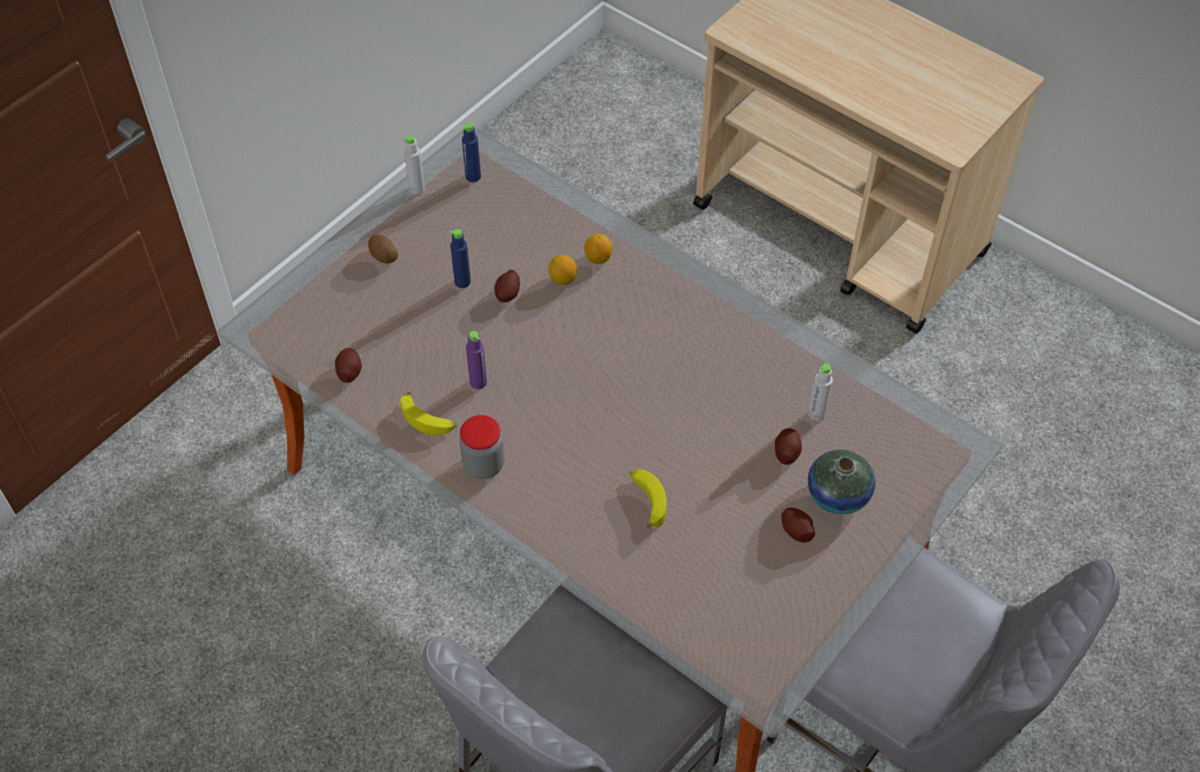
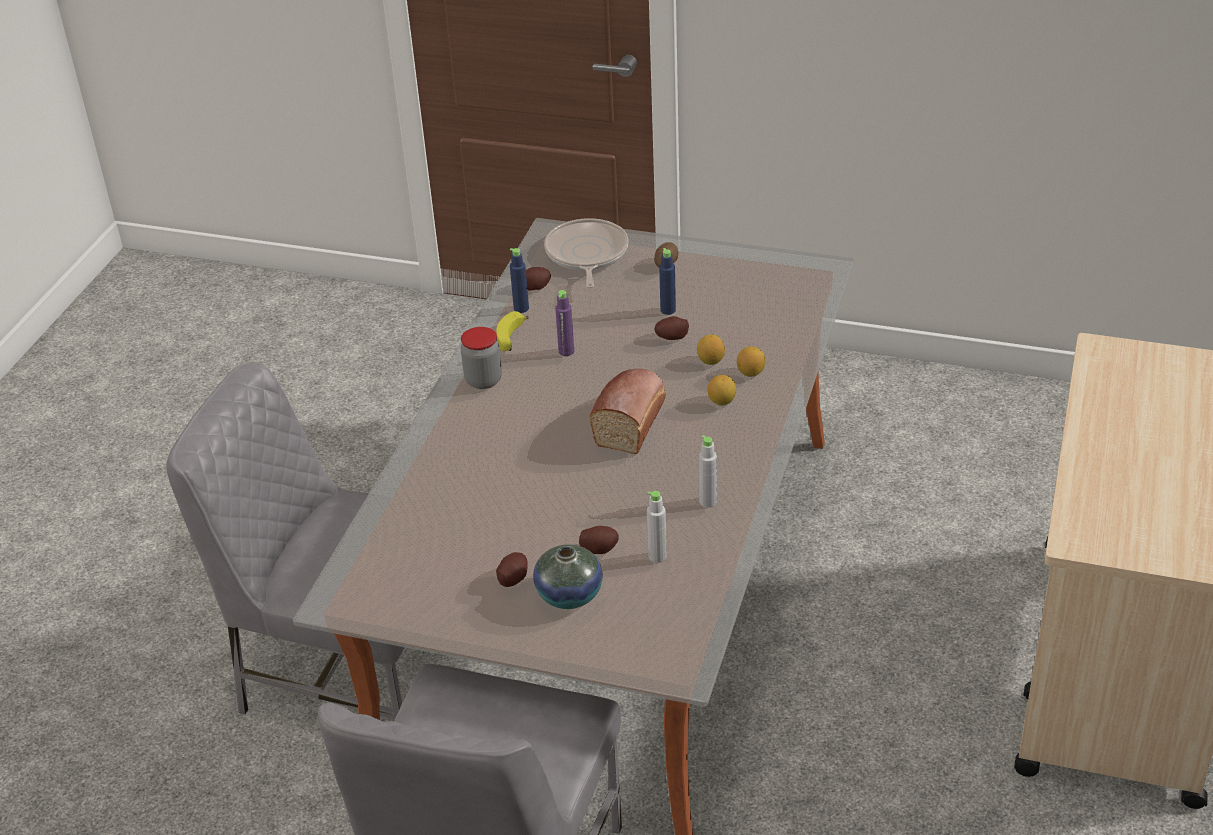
camera: 70 degrees right, 15 degrees down
grey bottle [403,135,425,195] -> grey bottle moved to [699,435,717,507]
blue bottle [462,123,481,182] -> blue bottle moved to [510,248,529,313]
banana [630,469,667,528] -> none
none -> frying pan [544,218,628,288]
none -> bread [590,369,666,454]
none -> lemon [708,375,736,405]

